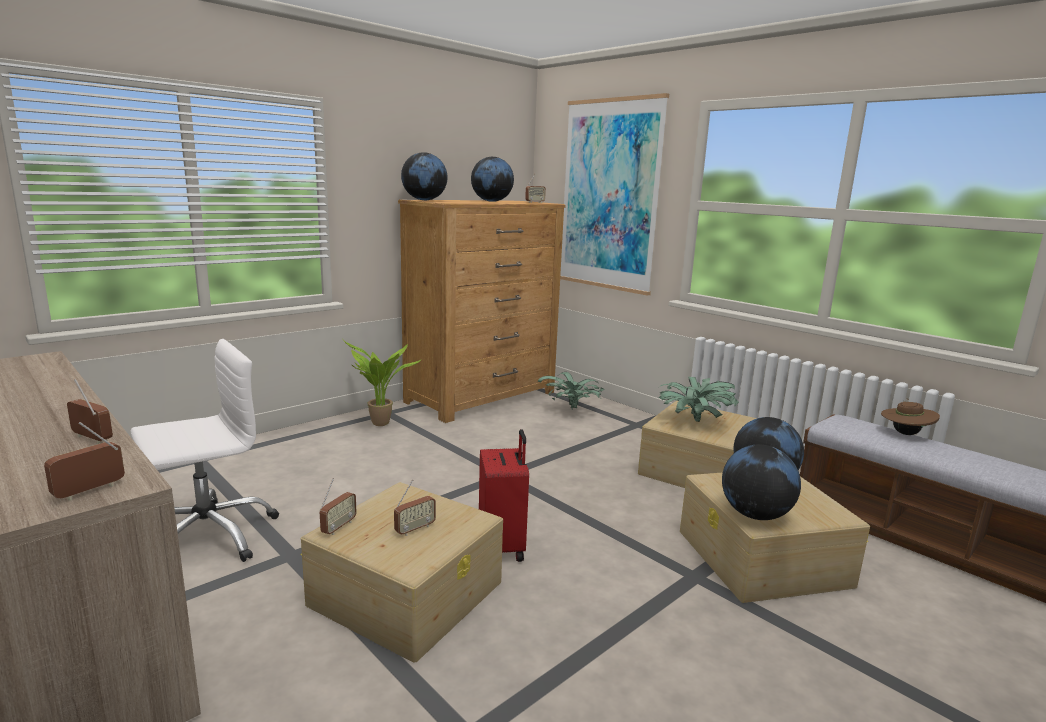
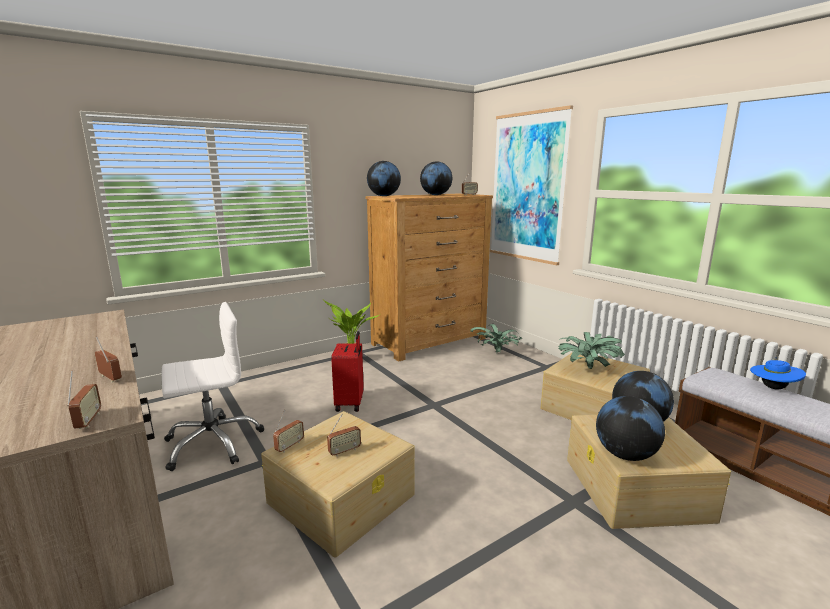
camera: 10 degrees right, 0 degrees up
radio [44,422,125,501] -> radio turned 120 degrees clockwise [67,371,101,429]
red suitcase [479,429,529,562] -> red suitcase moved to [331,331,364,412]
brown hat [881,398,940,435] -> blue hat [750,357,806,389]

